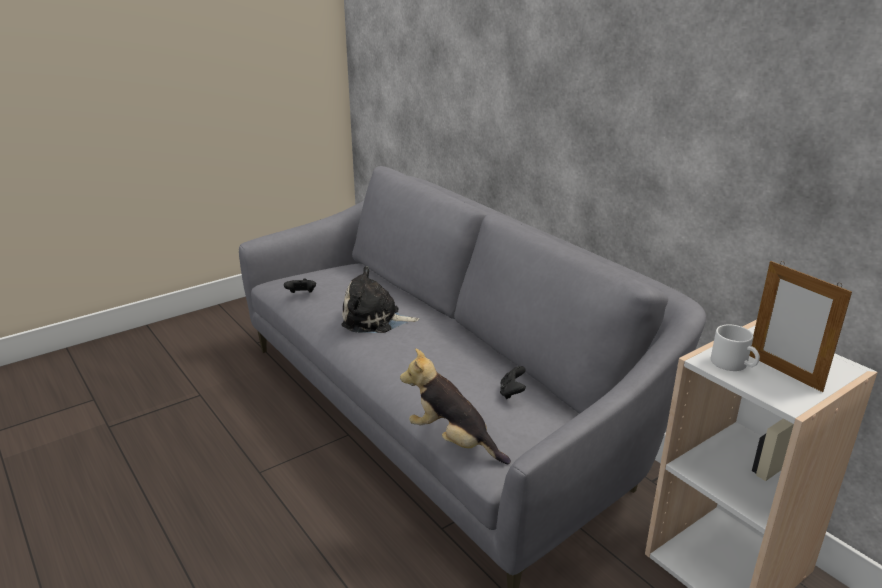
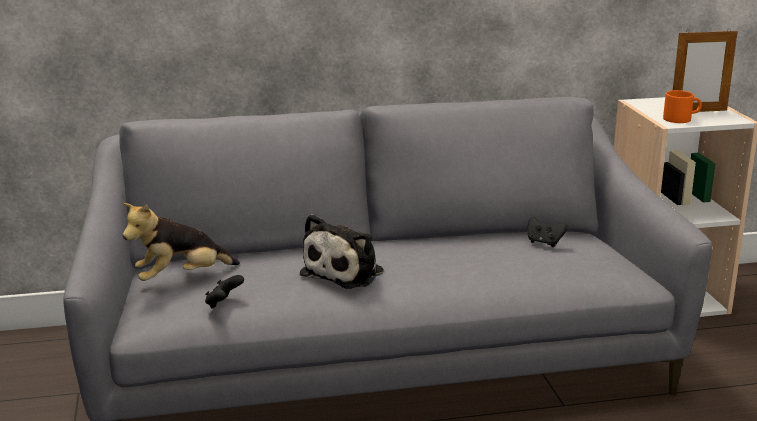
camera: 65 degrees left, 5 degrees down
plush toy [400,348,511,464] -> plush toy moved to [122,203,240,281]
white mug [711,325,760,371] -> orange mug [663,90,702,123]

